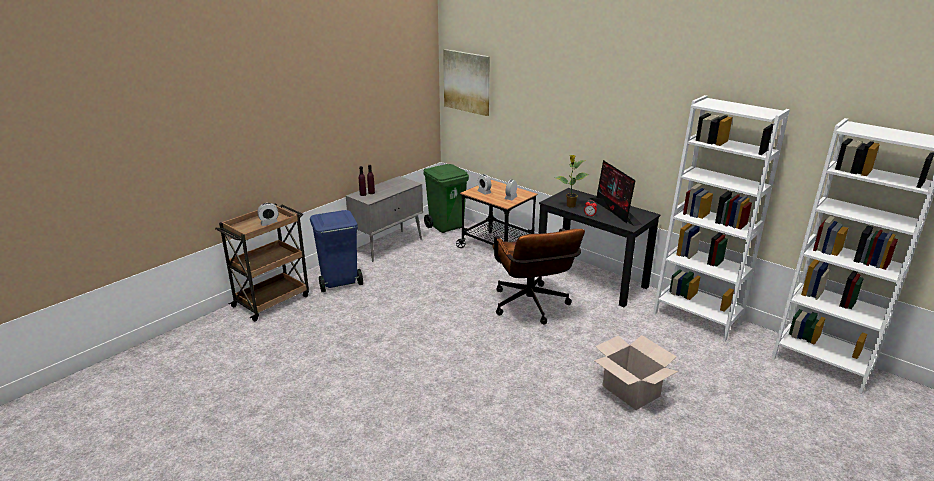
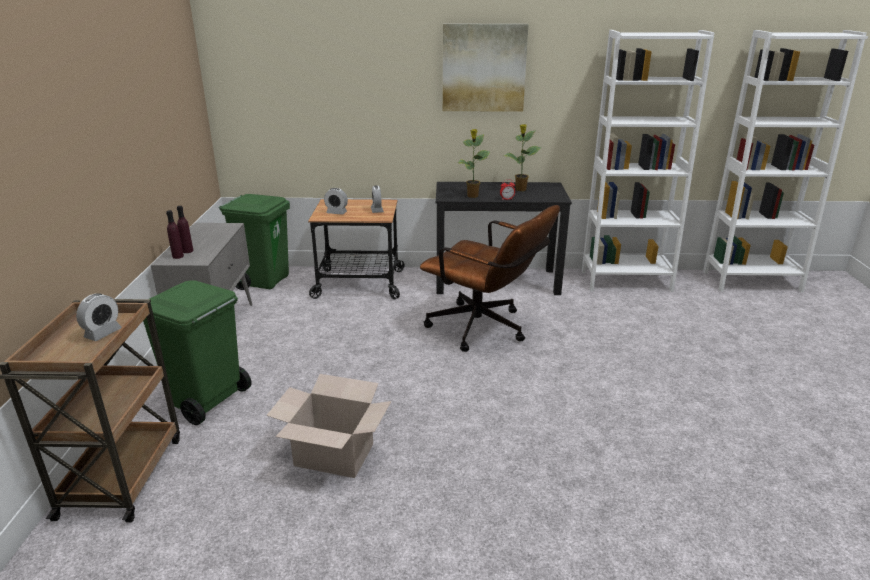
camera: 40 degrees left, 0 degrees up
blue trash can [310,210,363,292] -> green trash can [143,280,252,425]
picture [443,49,490,116] -> picture moved to [443,24,528,112]
monitor [590,160,642,226] -> potted plant [503,124,542,191]
cardboard box [594,335,678,410] -> cardboard box moved to [266,374,391,478]

